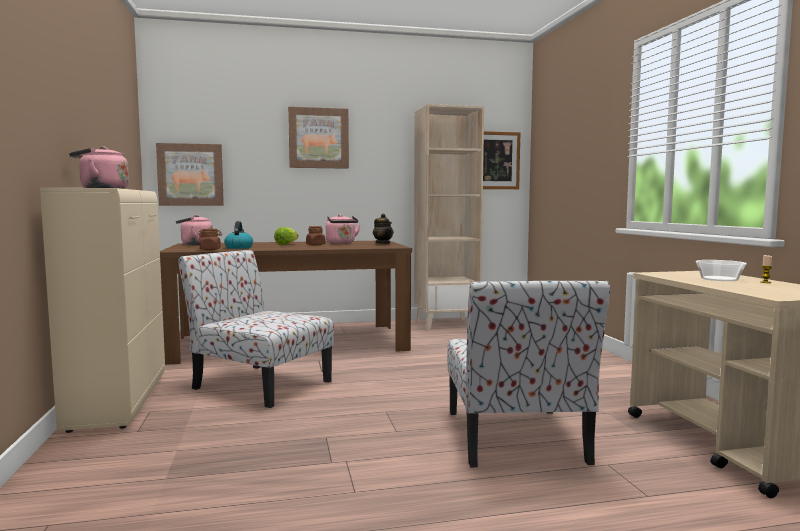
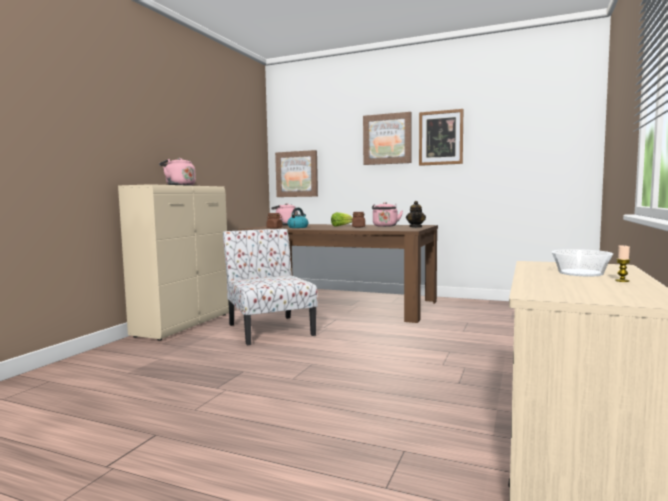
camera: 35 degrees right, 0 degrees up
beige bookcase [414,104,484,330] -> none
chair [447,281,610,467] -> none
picture [483,131,520,189] -> picture moved to [419,109,463,166]

